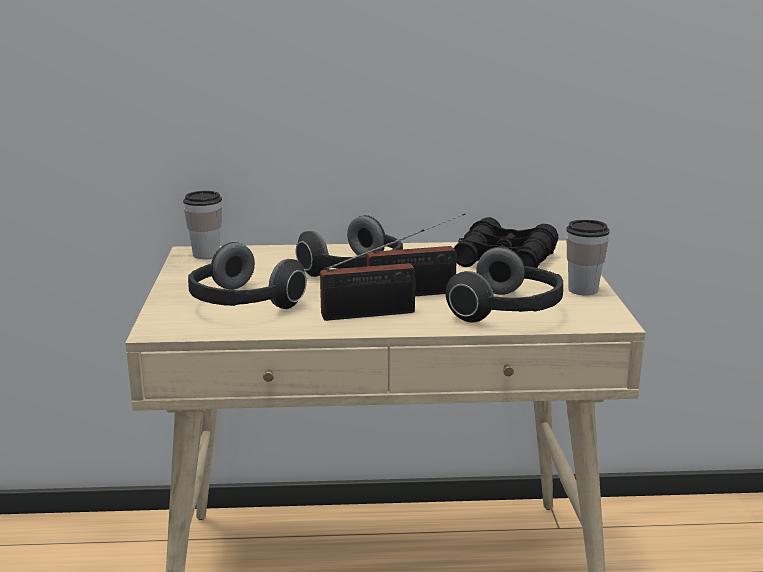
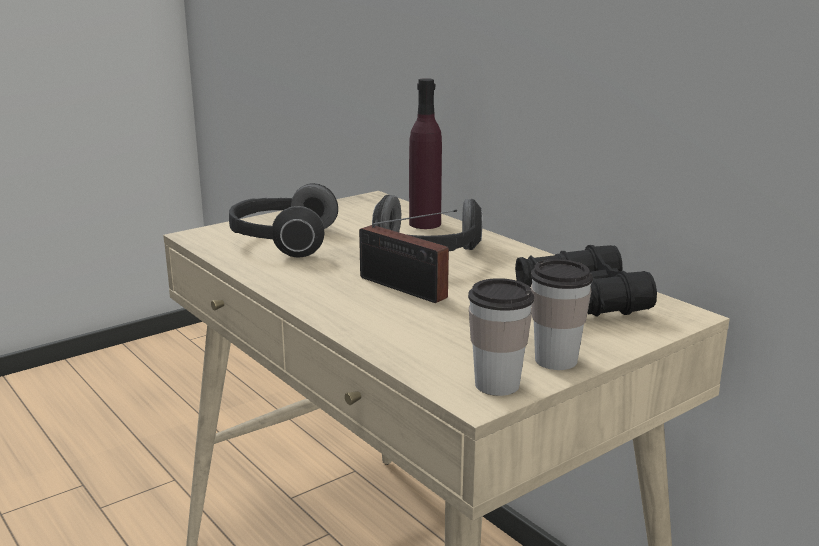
camera: 55 degrees right, 0 degrees up
cup [183,191,222,259] -> cup moved to [468,278,534,396]
radio [320,229,424,321] -> none
headphones [446,247,563,322] -> none
none -> purple bottle [409,78,442,229]

